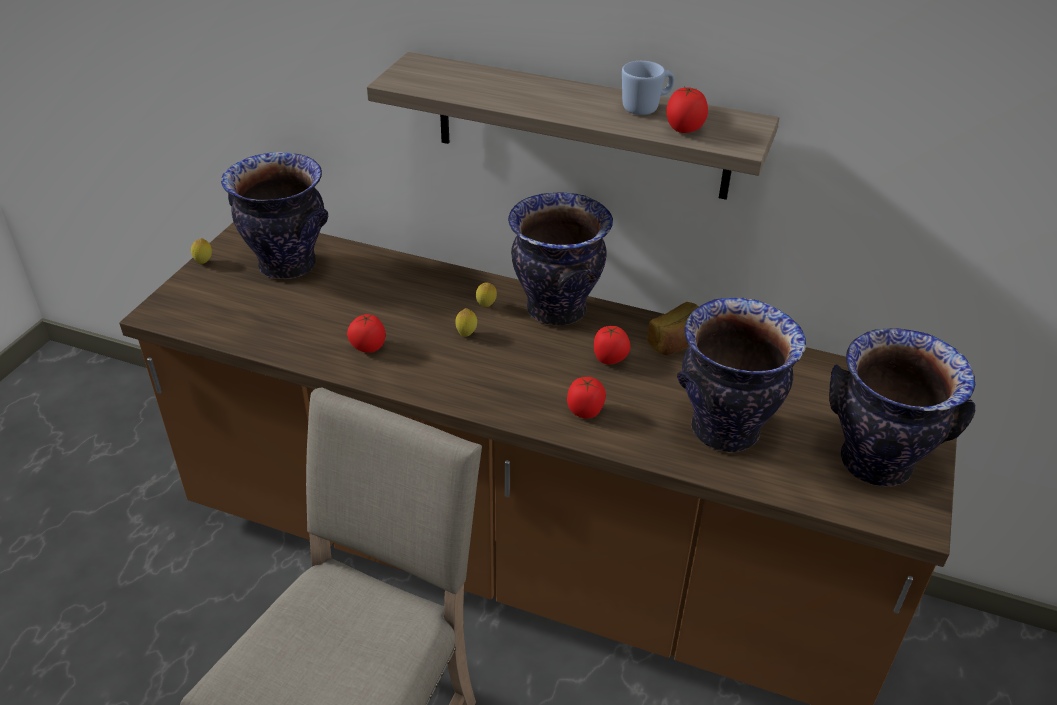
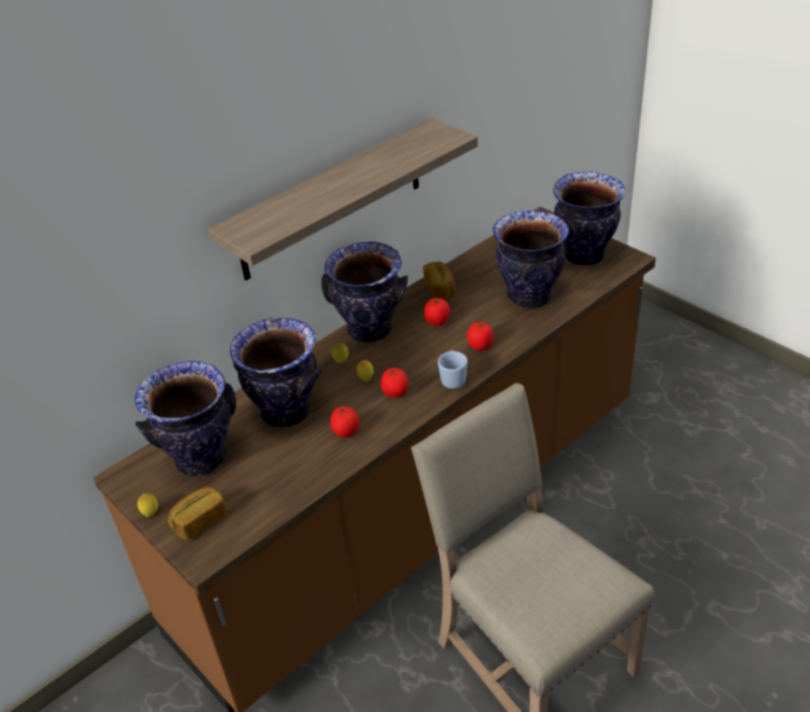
camera: 60 degrees left, 0 degrees up
blue mug [622,61,674,115] -> blue mug moved to [438,351,468,389]
tomato [667,86,708,133] -> tomato moved to [381,368,408,398]
none -> bread [167,486,227,540]
none -> vase [230,318,322,428]

